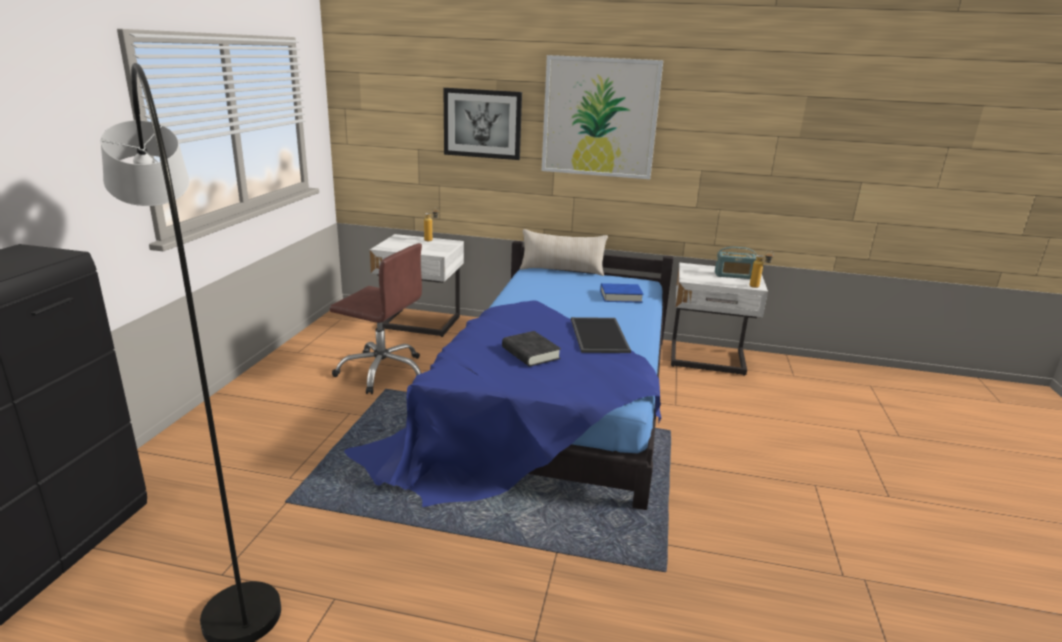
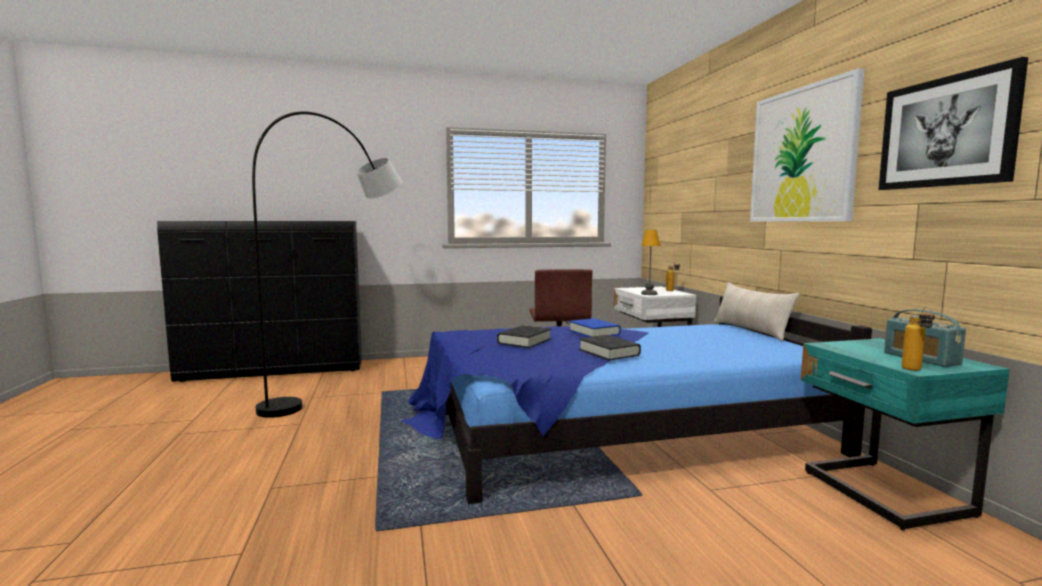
camera: 65 degrees right, 15 degrees down
picture [443,88,522,160] -> picture moved to [879,57,1028,190]
tray [571,317,631,353] -> black book [579,335,641,361]
blue book [600,283,644,303] -> blue book moved to [569,318,621,337]
white nightstand [671,263,768,376] -> turquoise nightstand [801,338,1010,531]
none -> table lamp [641,230,661,295]

